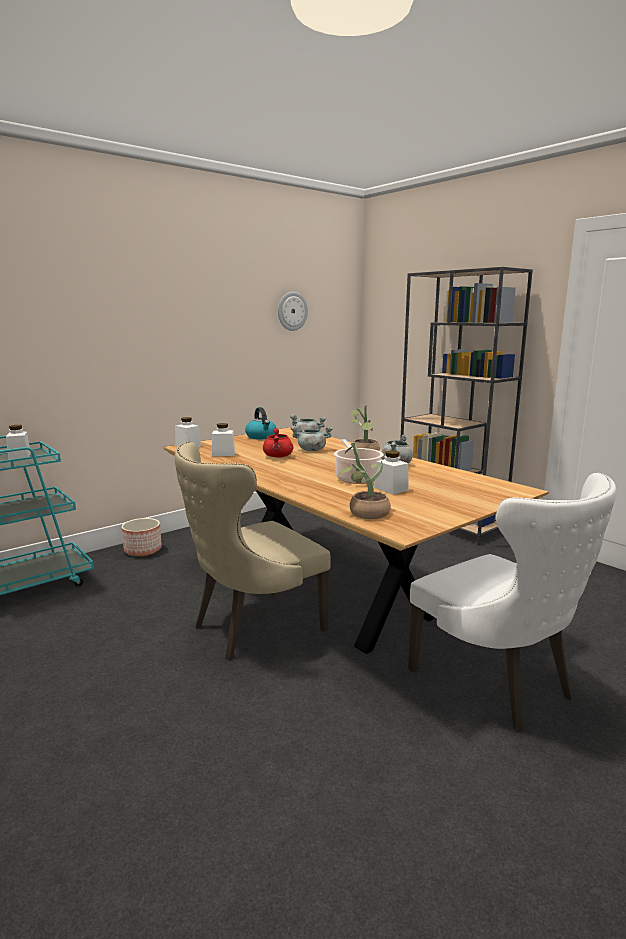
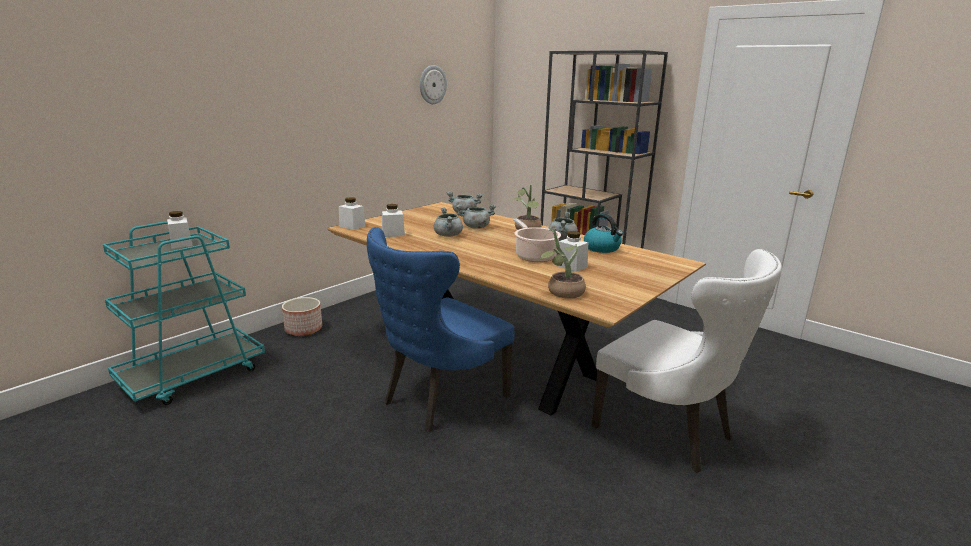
camera: 10 degrees left, 5 degrees up
beige chair [175,442,331,661] -> blue chair [367,227,514,433]
kettle [245,407,276,439] -> kettle moved to [584,214,623,253]
red cooking pot [263,428,293,458] -> grey cooking pot [434,207,463,236]

